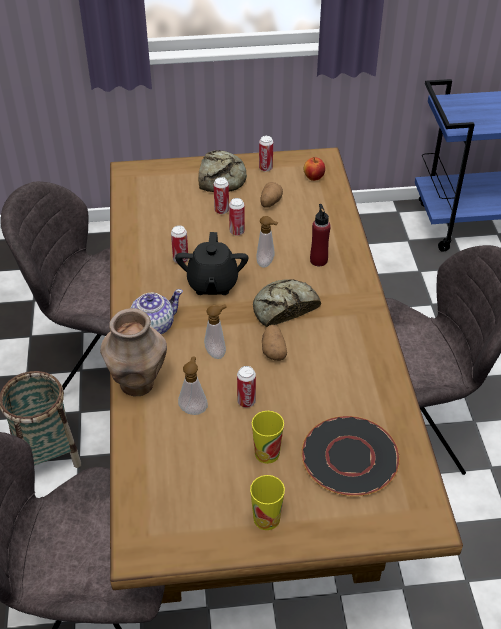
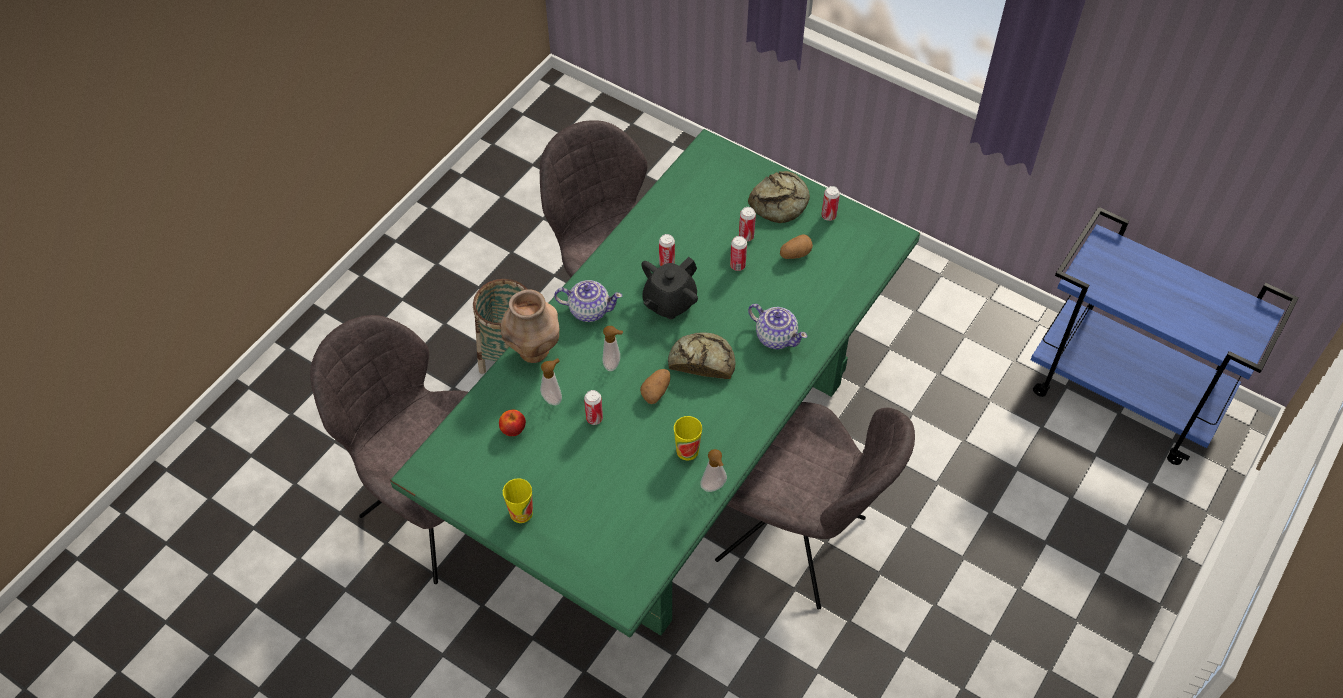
camera: 40 degrees right, 10 degrees up
brown dining table [110,147,463,603] -> green dining table [390,129,920,637]
cup [252,411,284,464] -> cup moved to [674,416,702,461]
soap dispenser [257,216,278,268] -> soap dispenser moved to [700,449,727,492]
black plate [302,416,400,496] -> none
apple [303,157,325,181] -> apple moved to [499,410,526,436]
red bottle [310,204,331,266] -> teapot [748,304,807,349]

